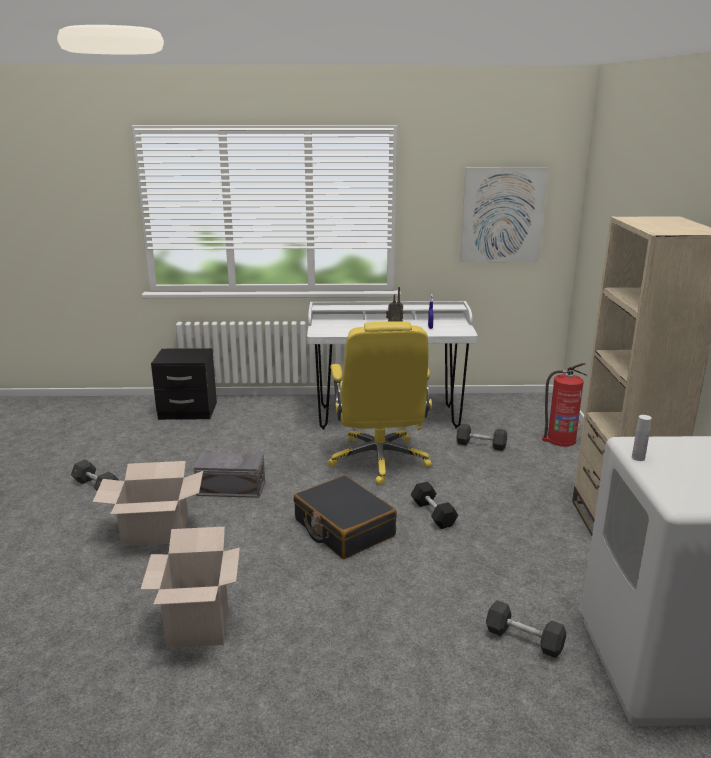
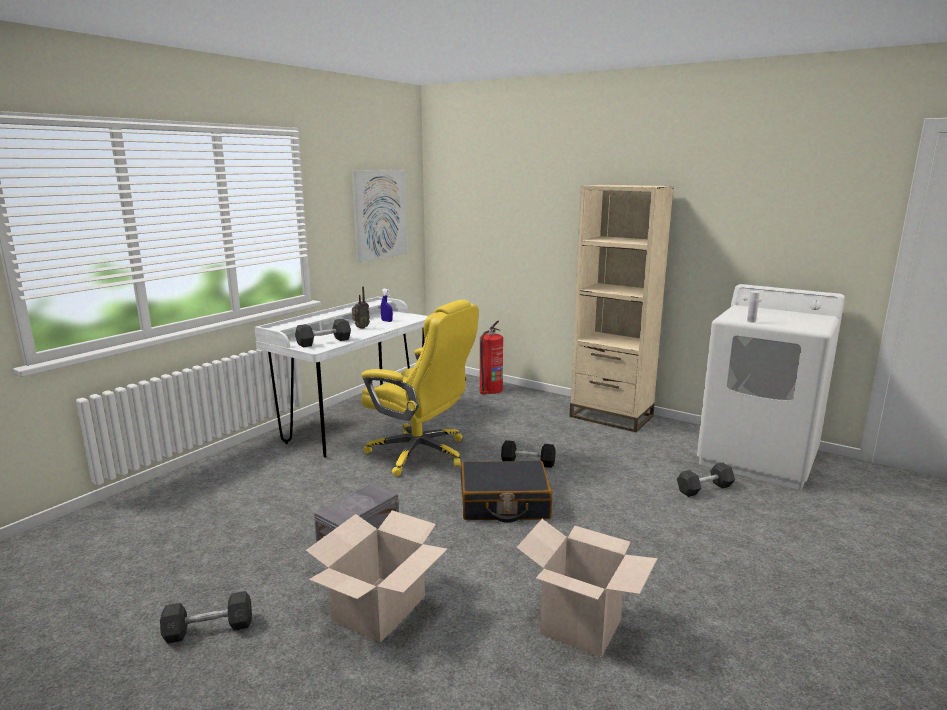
camera: 55 degrees left, 5 degrees down
black nightstand [151,348,217,420] -> none
grey dumbbell [456,424,507,451] -> grey dumbbell moved to [295,319,351,347]

